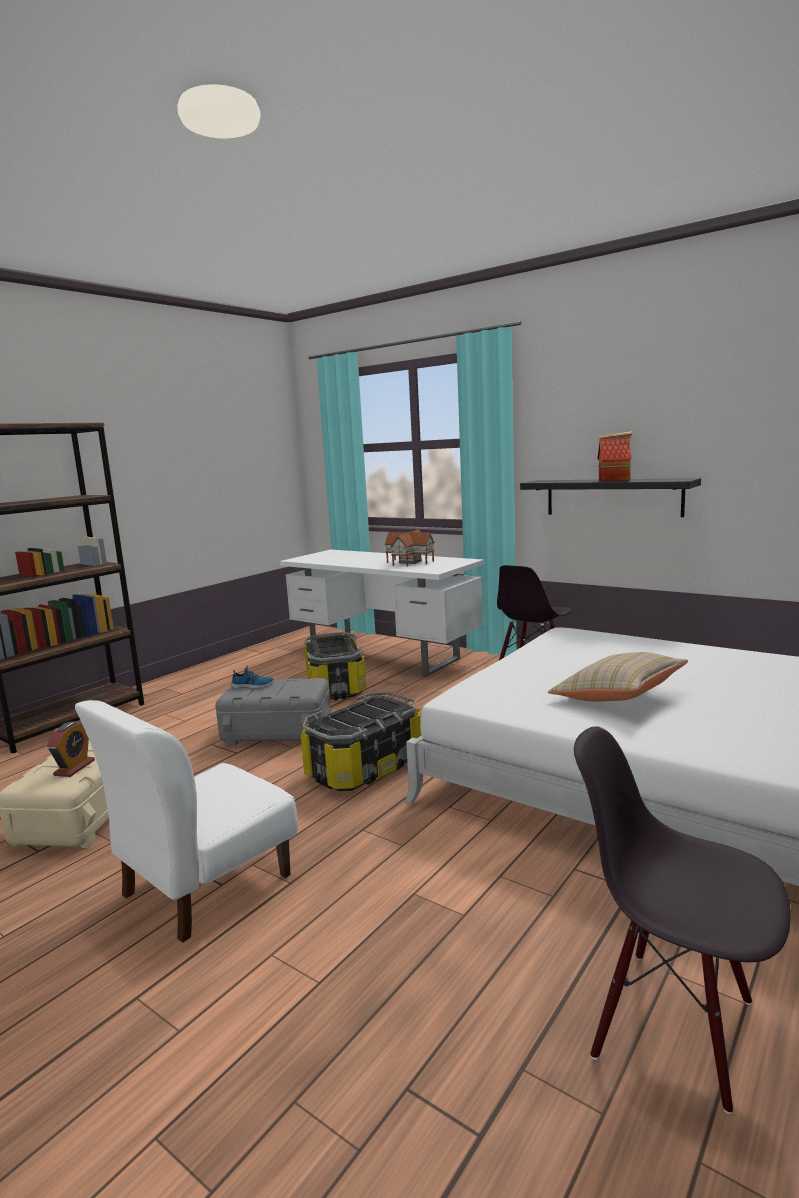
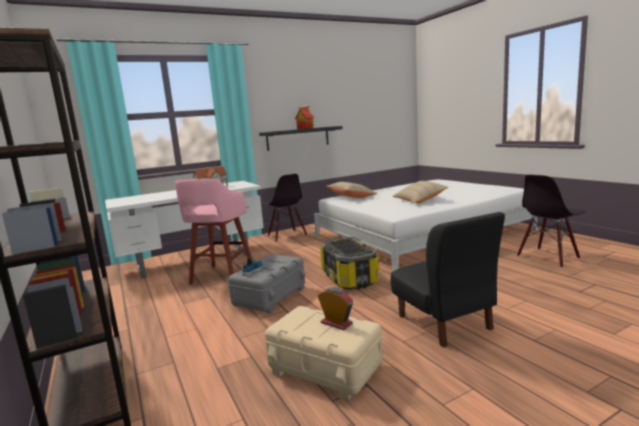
camera: 65 degrees left, 0 degrees up
white chair [75,700,298,943] -> black chair [391,212,505,348]
storage box [304,632,366,701] -> pink stool [175,178,252,285]
none -> beige pillow [326,182,377,198]

